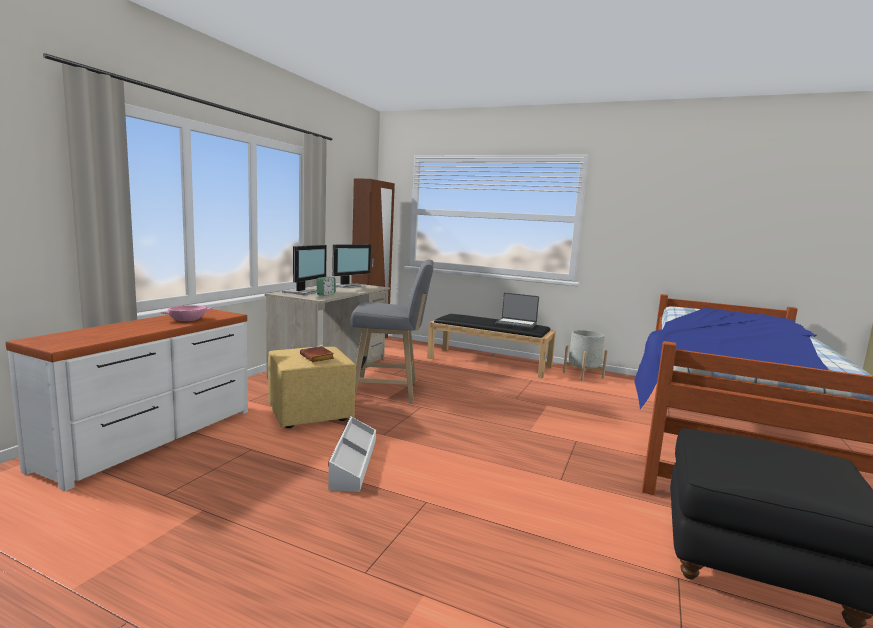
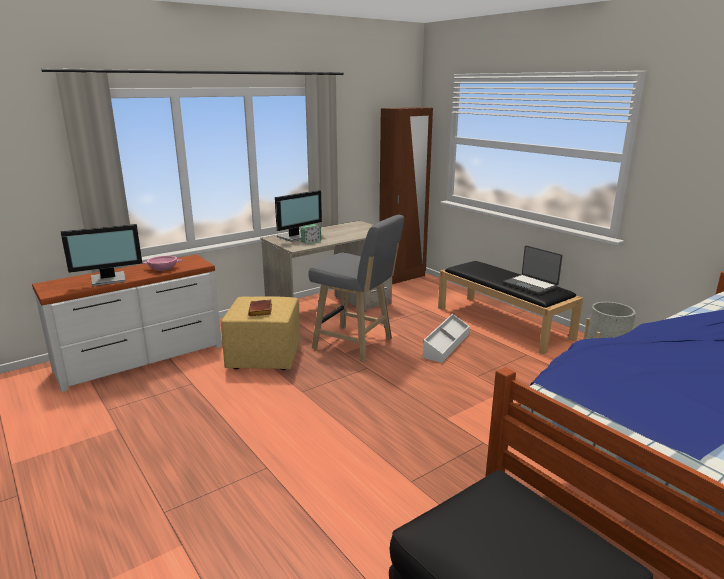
camera: 30 degrees right, 10 degrees up
white storage box [328,417,376,492] -> white storage box moved to [423,314,470,363]
monitor [332,244,371,288] -> monitor moved to [61,224,143,286]

